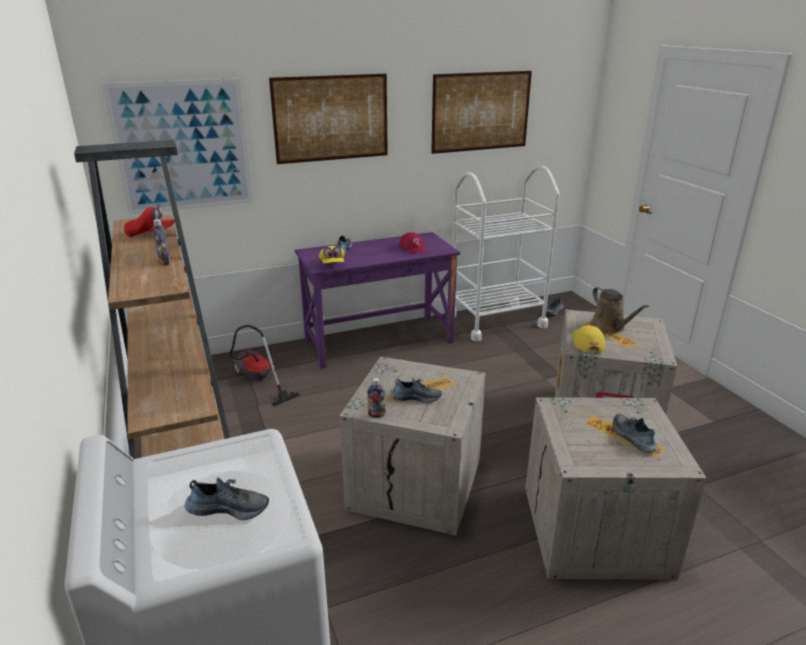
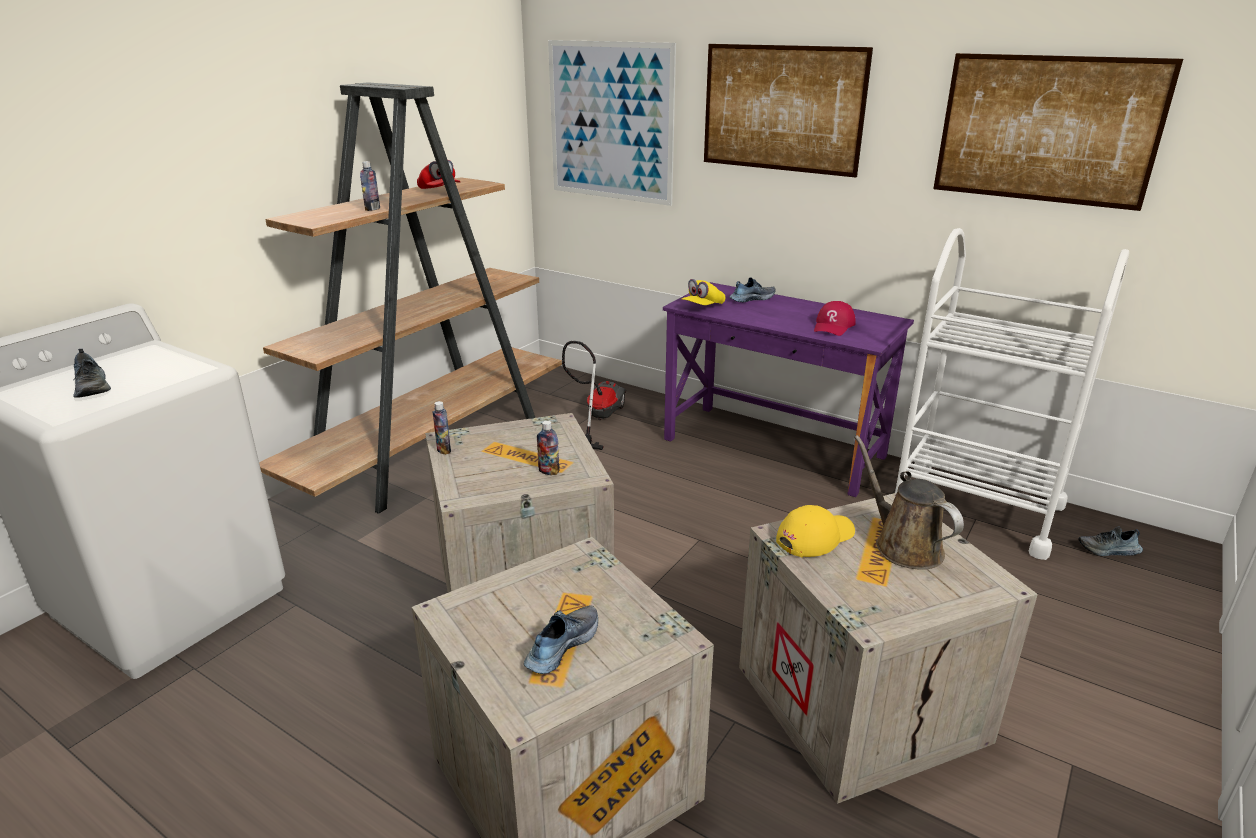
camera: 55 degrees right, 0 degrees up
shoe [390,377,442,403] -> none
brown watering can [590,286,649,333] -> brown watering can turned 120 degrees clockwise [854,435,964,570]
none -> bottle [537,421,560,475]

